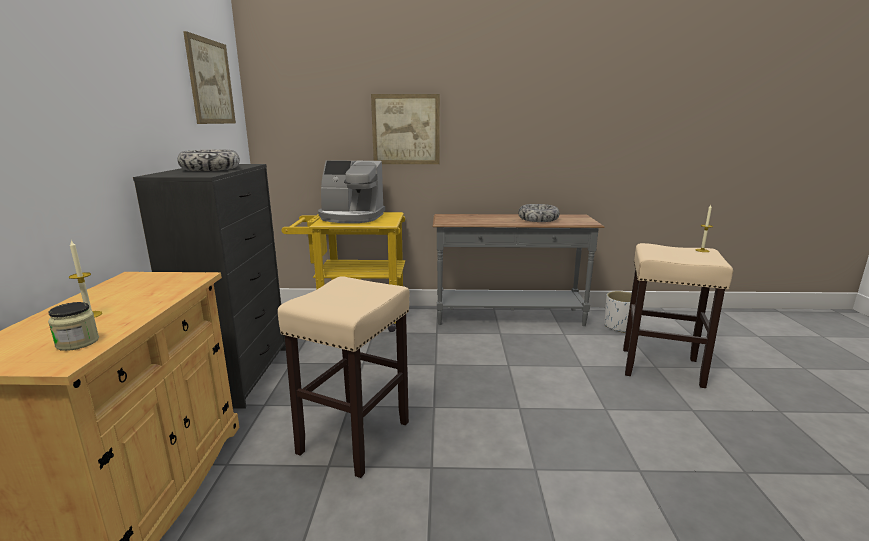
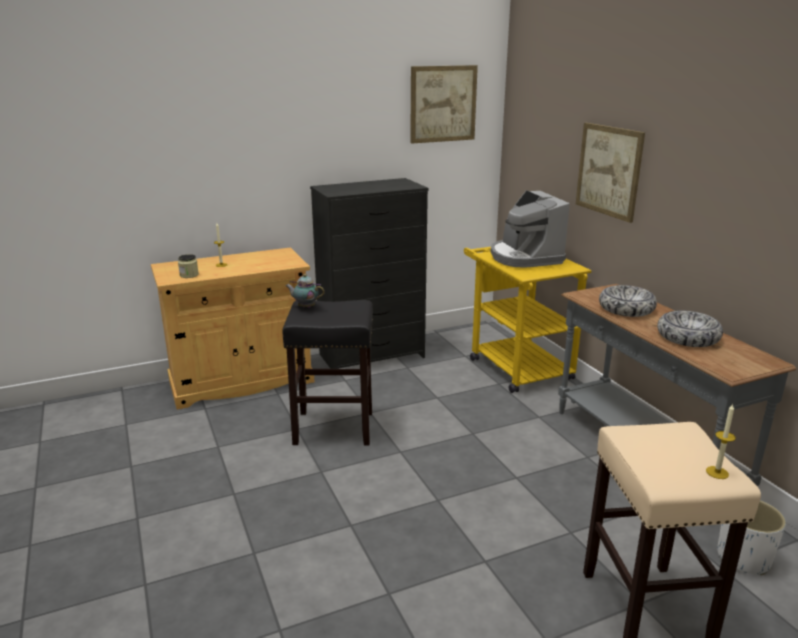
camera: 65 degrees right, 5 degrees up
bowl [177,150,240,171] -> bowl moved to [599,285,657,317]
beige stool [277,276,409,478] -> black stool [282,300,373,446]
none -> teapot [286,274,325,308]

